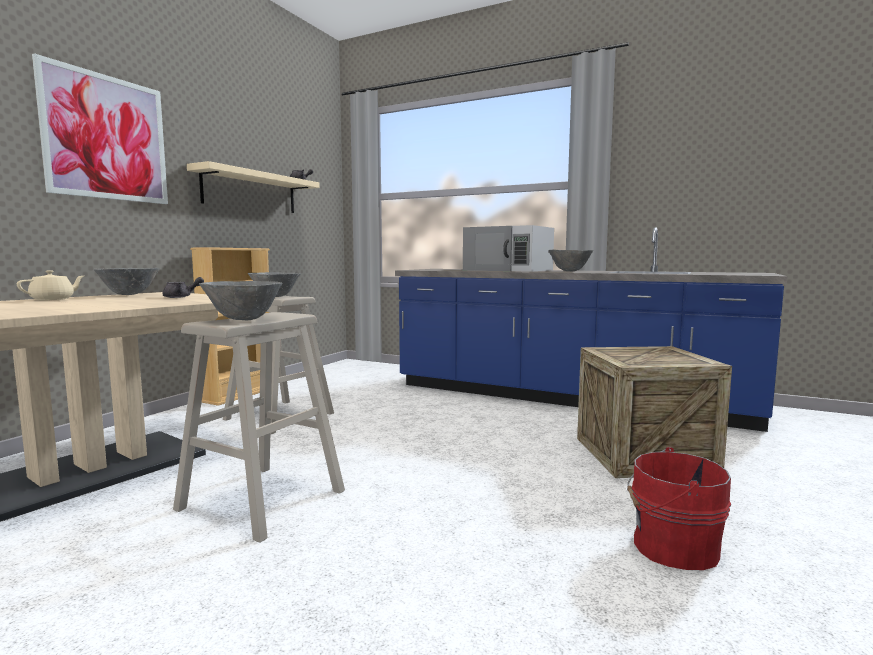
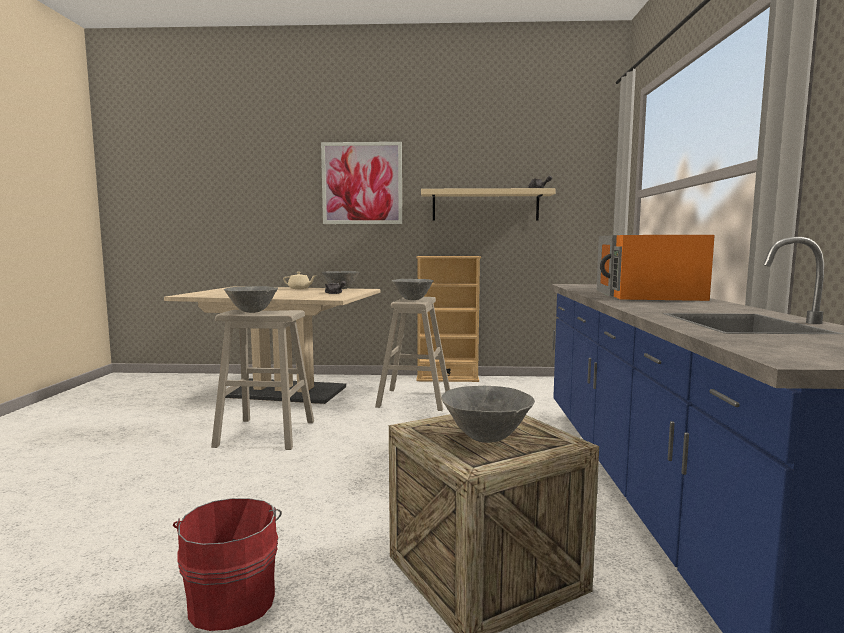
camera: 65 degrees right, 0 degrees up
white microwave [463,225,554,272] -> orange microwave [596,235,715,301]
grey bowl [548,250,593,271] -> grey bowl moved to [441,386,535,443]

